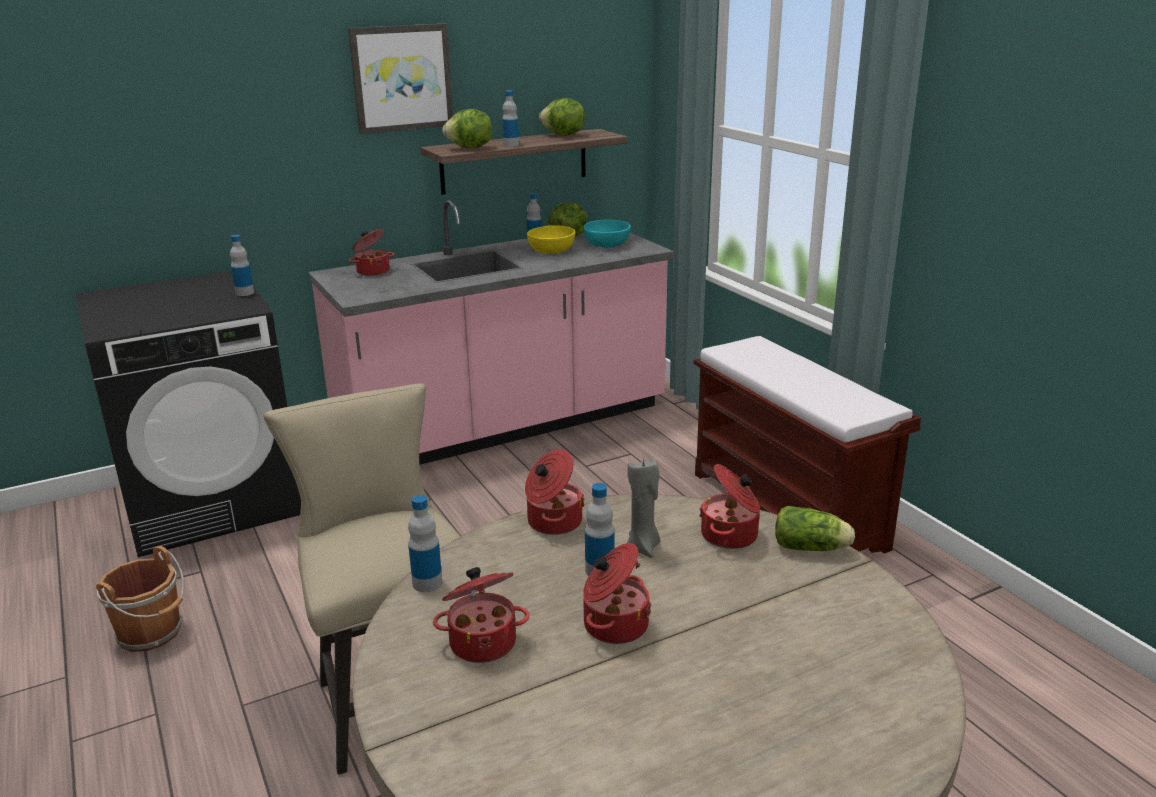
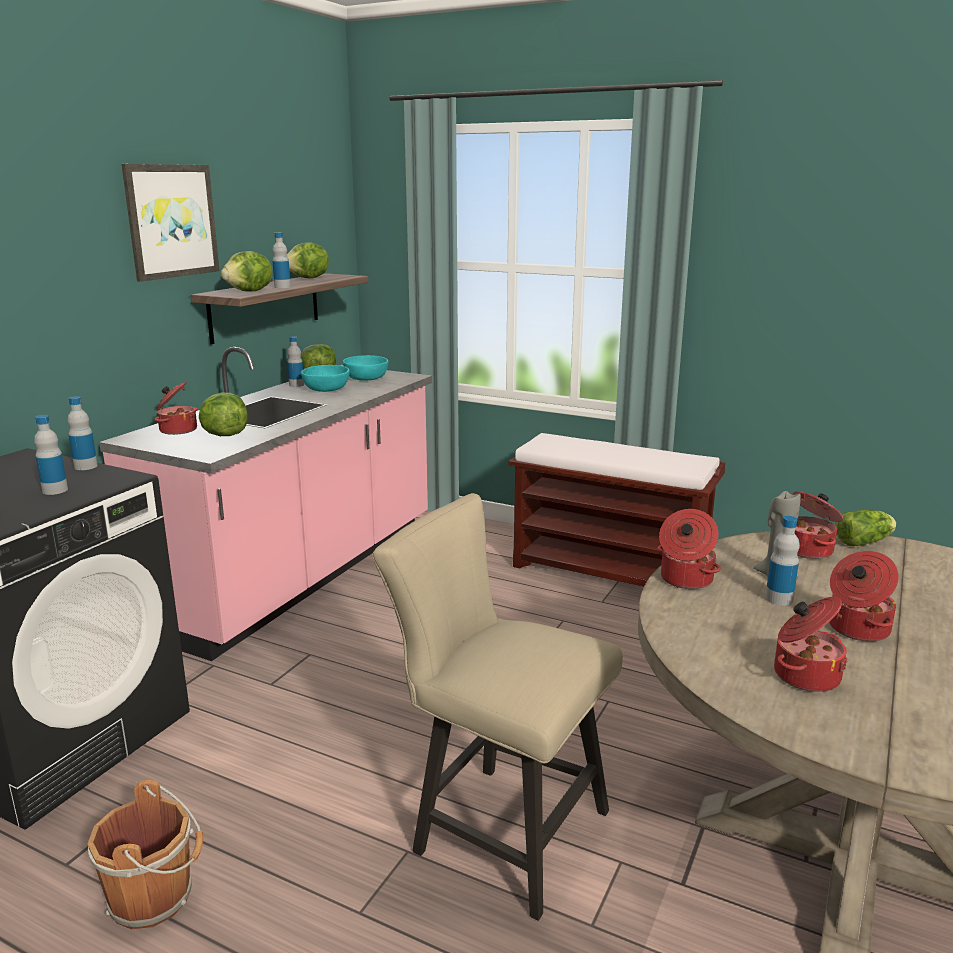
camera: 35 degrees left, 5 degrees down
bottle [408,495,442,592] -> bottle moved to [34,415,68,495]
yellow bowl [527,225,575,254] -> turquoise bowl [301,365,350,392]
none -> lettuce [199,393,248,436]

